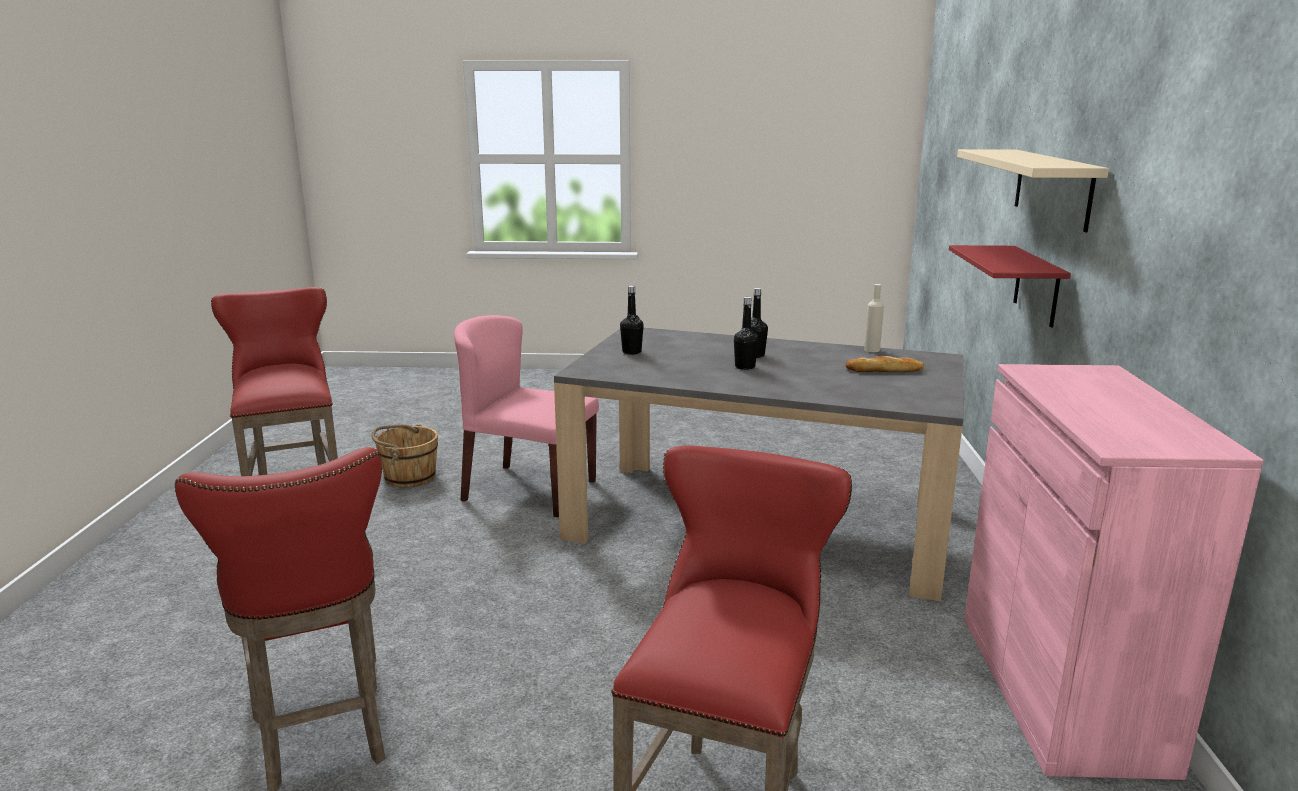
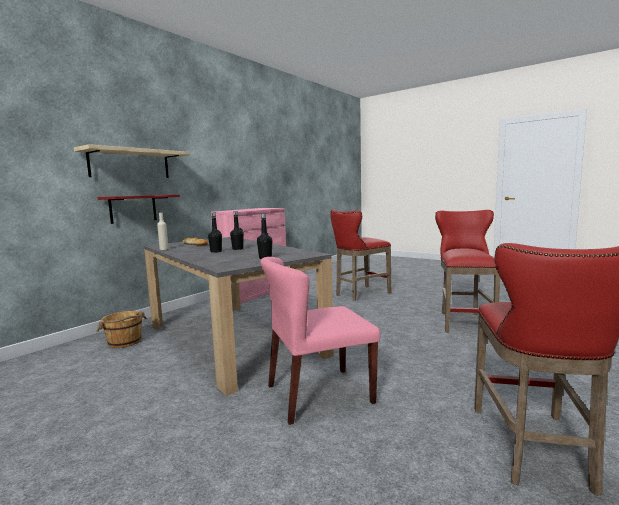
camera: 145 degrees left, 10 degrees down
brown bucket [371,424,438,487] -> brown bucket moved to [96,311,147,348]
pink chair [454,315,599,517] -> pink chair turned 105 degrees clockwise [261,257,380,425]

